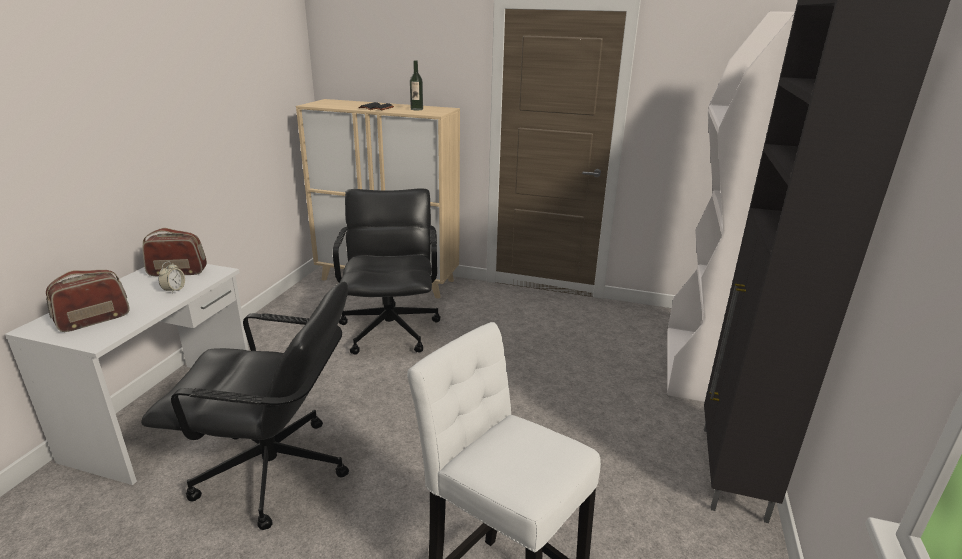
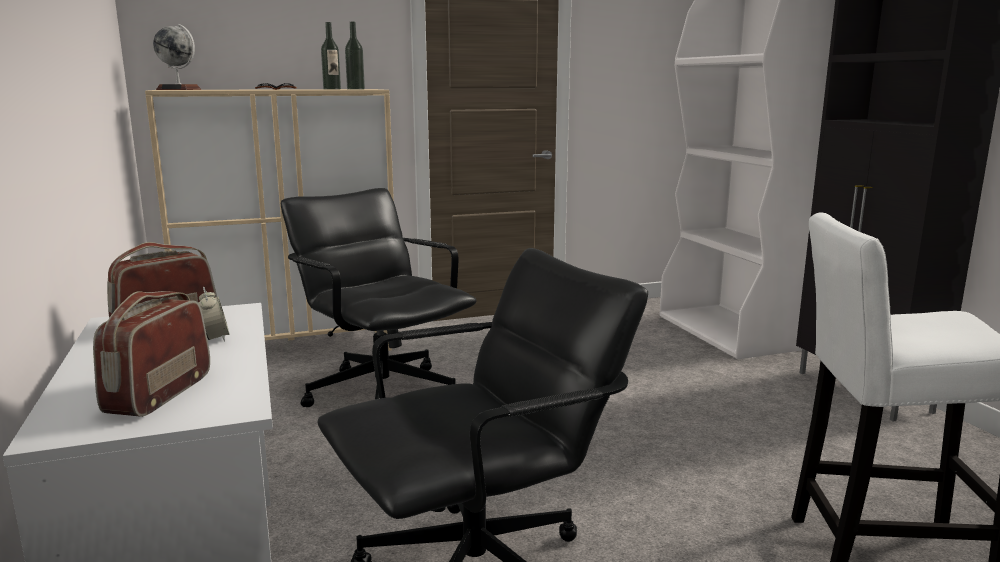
camera: 35 degrees left, 10 degrees down
none -> globe [153,24,201,90]
none -> bottle [345,21,365,89]

